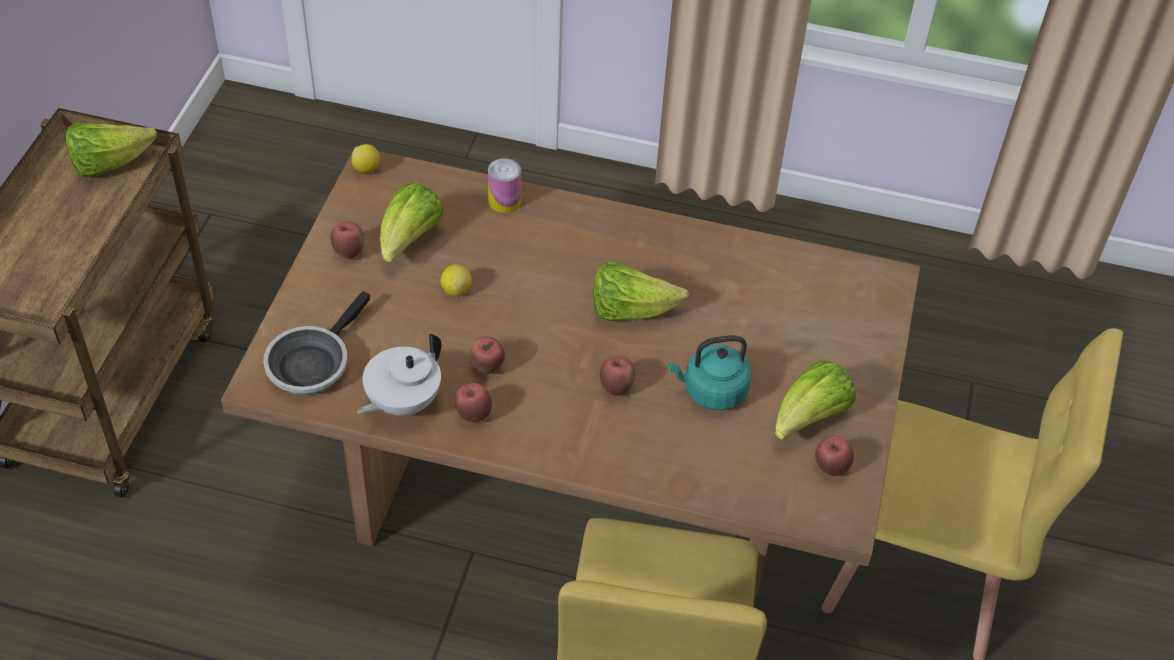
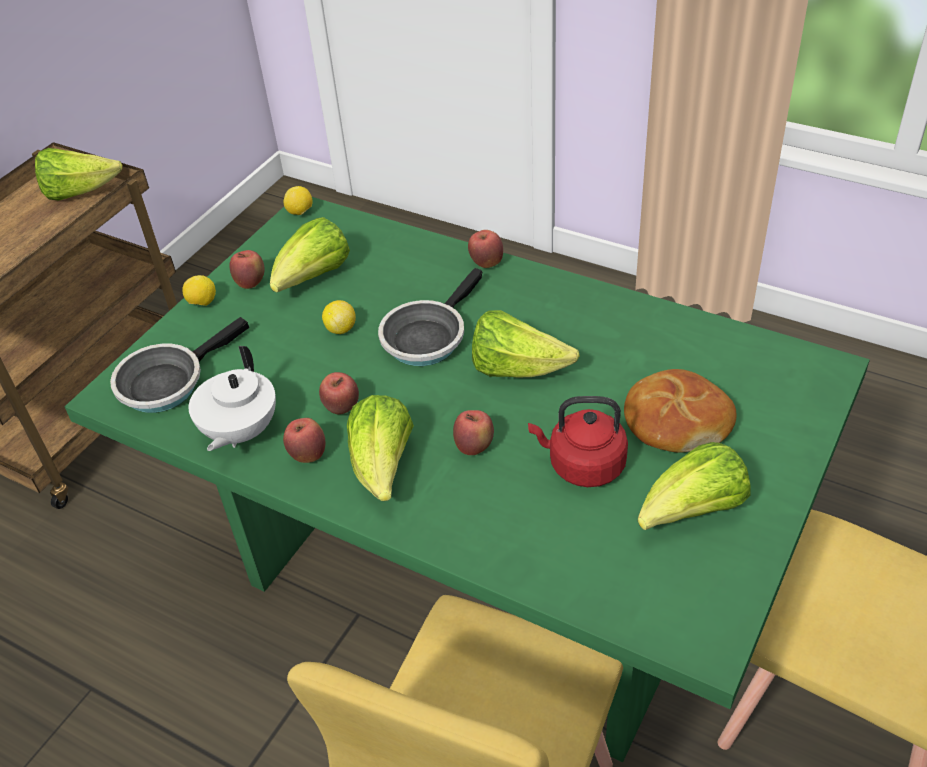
camera: 20 degrees right, 5 degrees down
brown dining table [221,146,920,607] -> green dining table [65,197,870,762]
white teapot [357,334,441,416] -> white teapot turned 45 degrees counterclockwise [189,346,276,451]
can [488,158,521,213] -> none
turquoise kettle [668,335,752,410] -> red kettle [528,396,628,487]
apple [815,436,854,476] -> apple moved to [468,230,503,268]
none -> lemon [182,275,216,306]
none -> lettuce [347,395,414,501]
none -> frying pan [378,268,482,366]
none -> bread [624,369,736,453]

